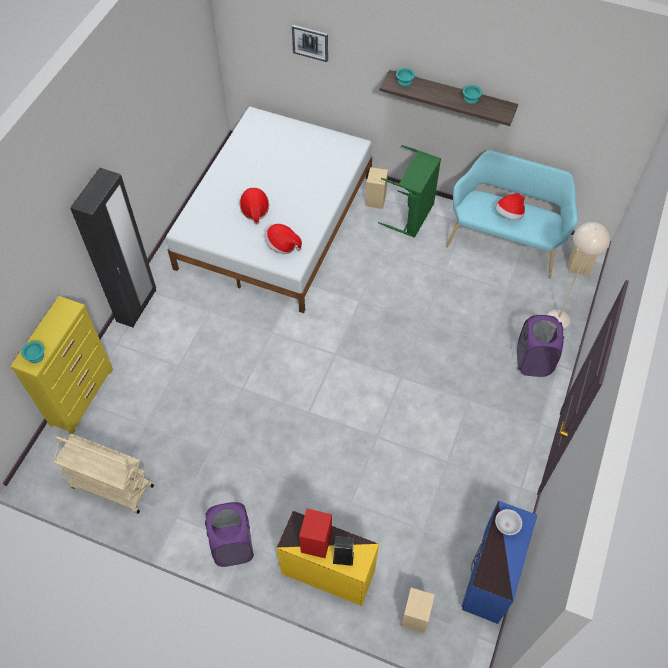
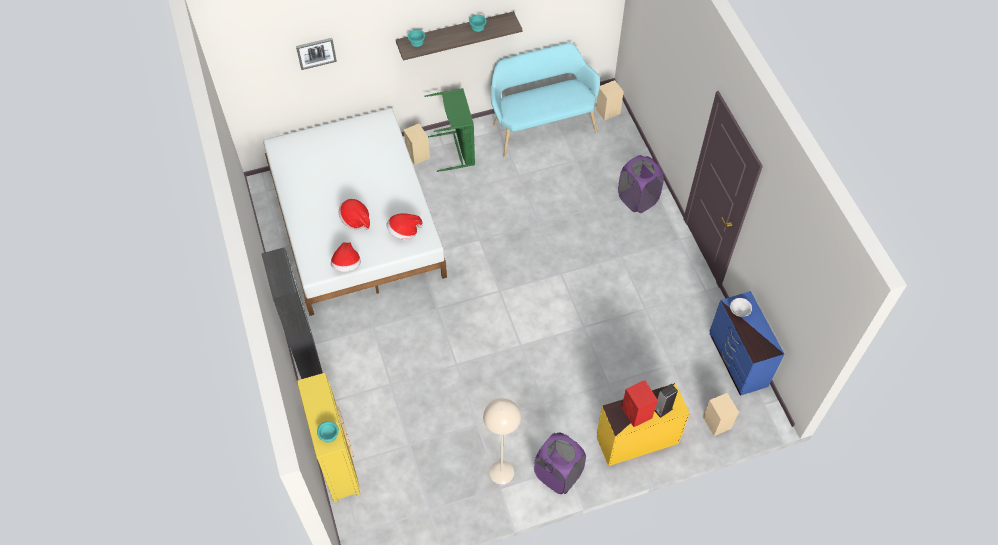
camera: 40 degrees left, 0 degrees up
beige cart [54,434,154,514] -> none
hat [495,193,525,220] -> hat moved to [331,242,361,272]
beige floor lamp [547,222,610,328] -> beige floor lamp moved to [483,398,521,484]

